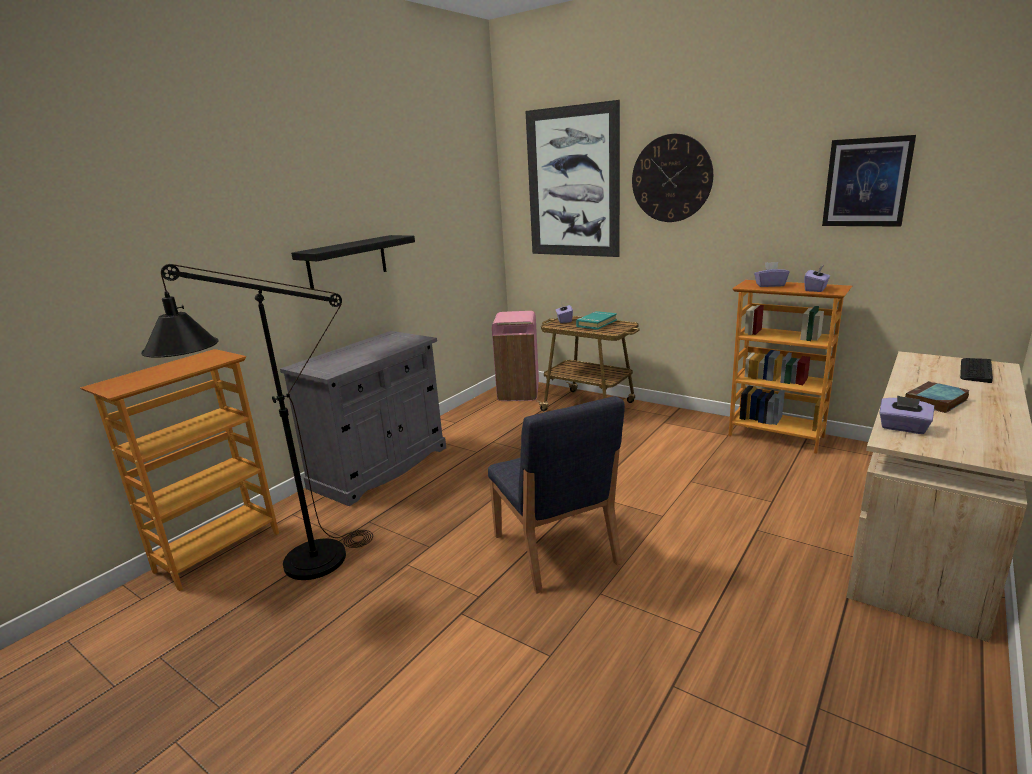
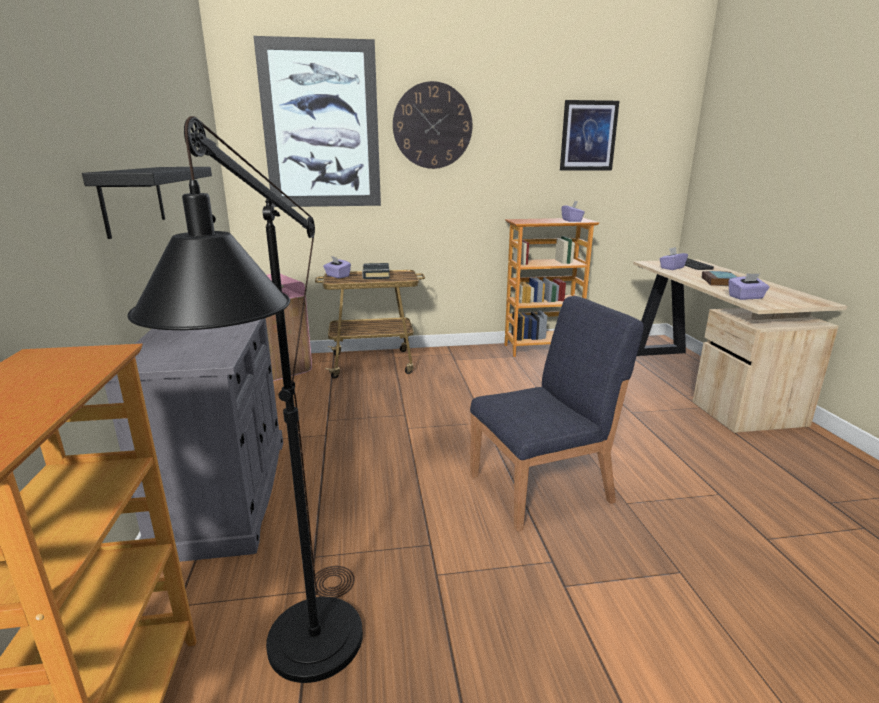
camera: 45 degrees left, 0 degrees up
blue chair [488,396,625,594] -> blue chair turned 45 degrees counterclockwise [470,296,644,531]
turquoise book [576,311,617,330] -> black book [362,263,390,279]
purple tissue box [754,262,789,287] -> purple tissue box moved to [660,247,688,270]

